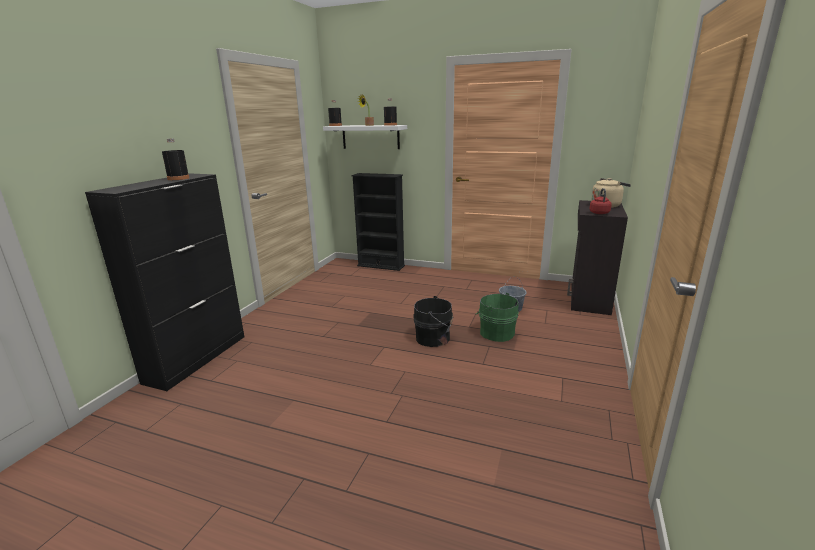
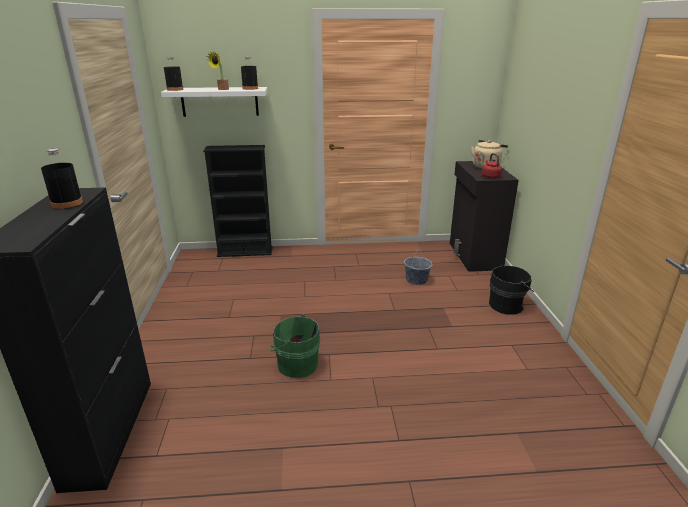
camera: 25 degrees left, 5 degrees up
black bucket [414,296,453,347] -> black bucket moved to [489,264,534,315]
green bucket [476,293,519,342] -> green bucket moved to [270,315,320,378]

